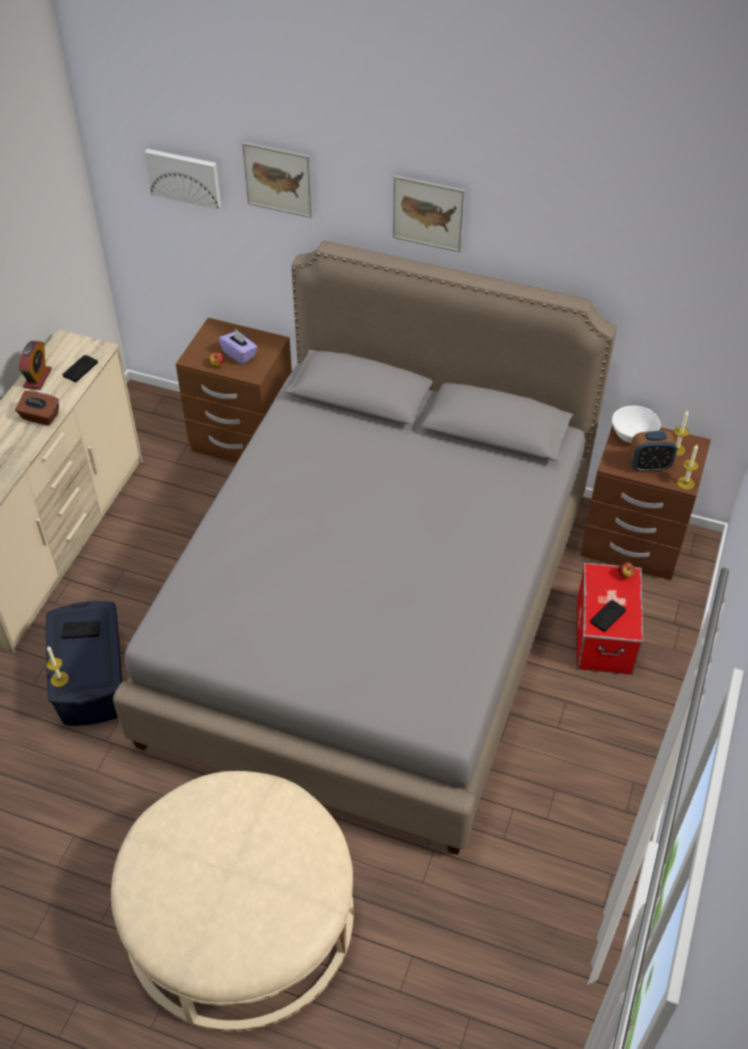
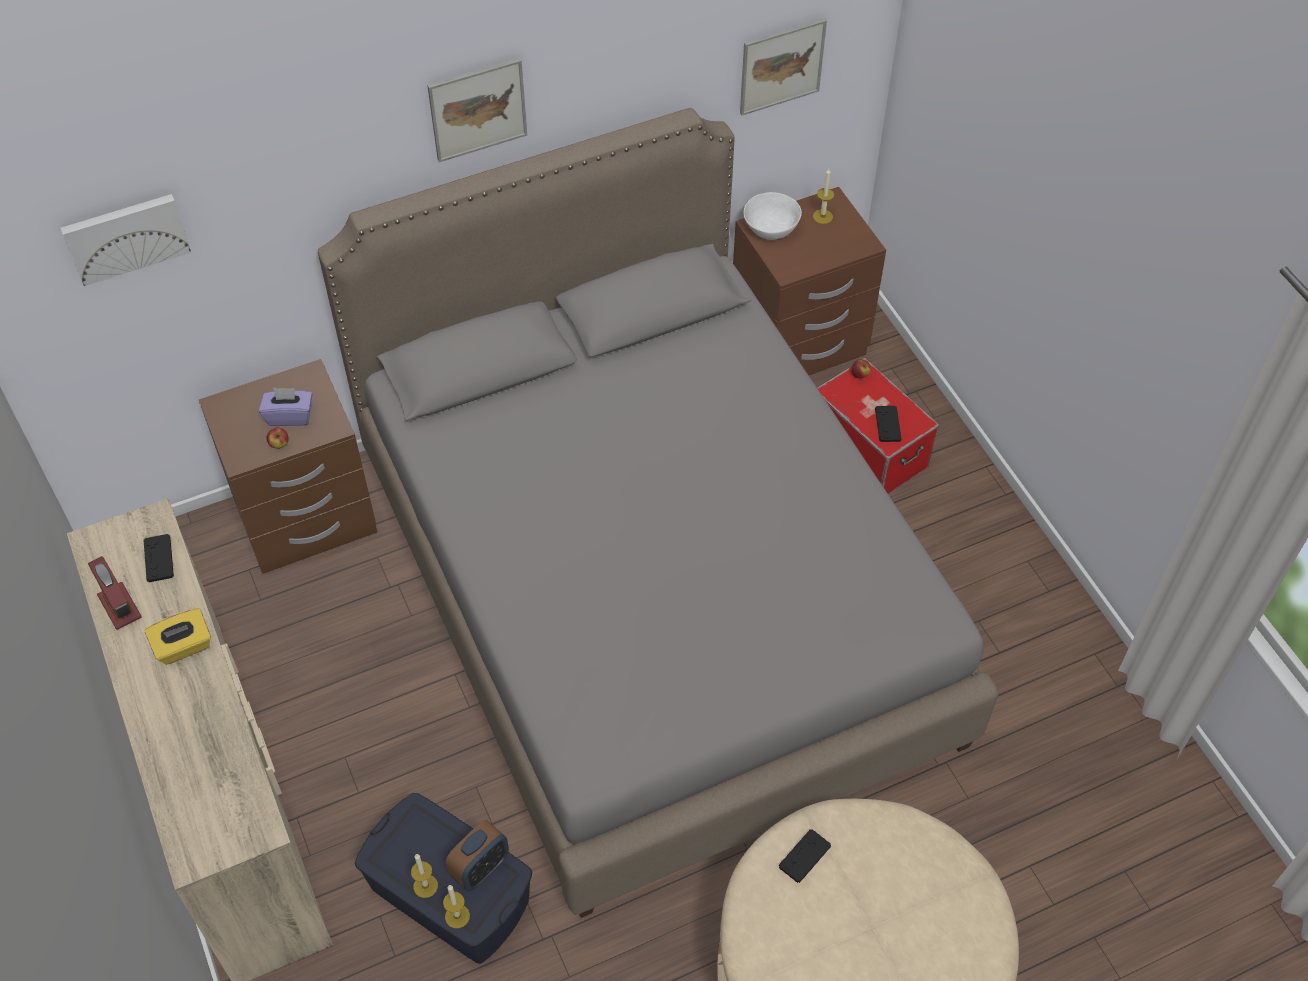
camera: 45 degrees left, 5 degrees up
brown tissue box [15,391,59,425] -> yellow tissue box [144,608,211,665]
black game controller [62,620,100,639] -> black game controller moved to [779,829,831,883]
picture [242,142,313,218] -> picture moved to [740,18,827,115]
alarm clock [629,431,677,472] -> alarm clock moved to [446,820,509,891]
candle [677,445,699,490] -> candle moved to [411,854,438,898]

